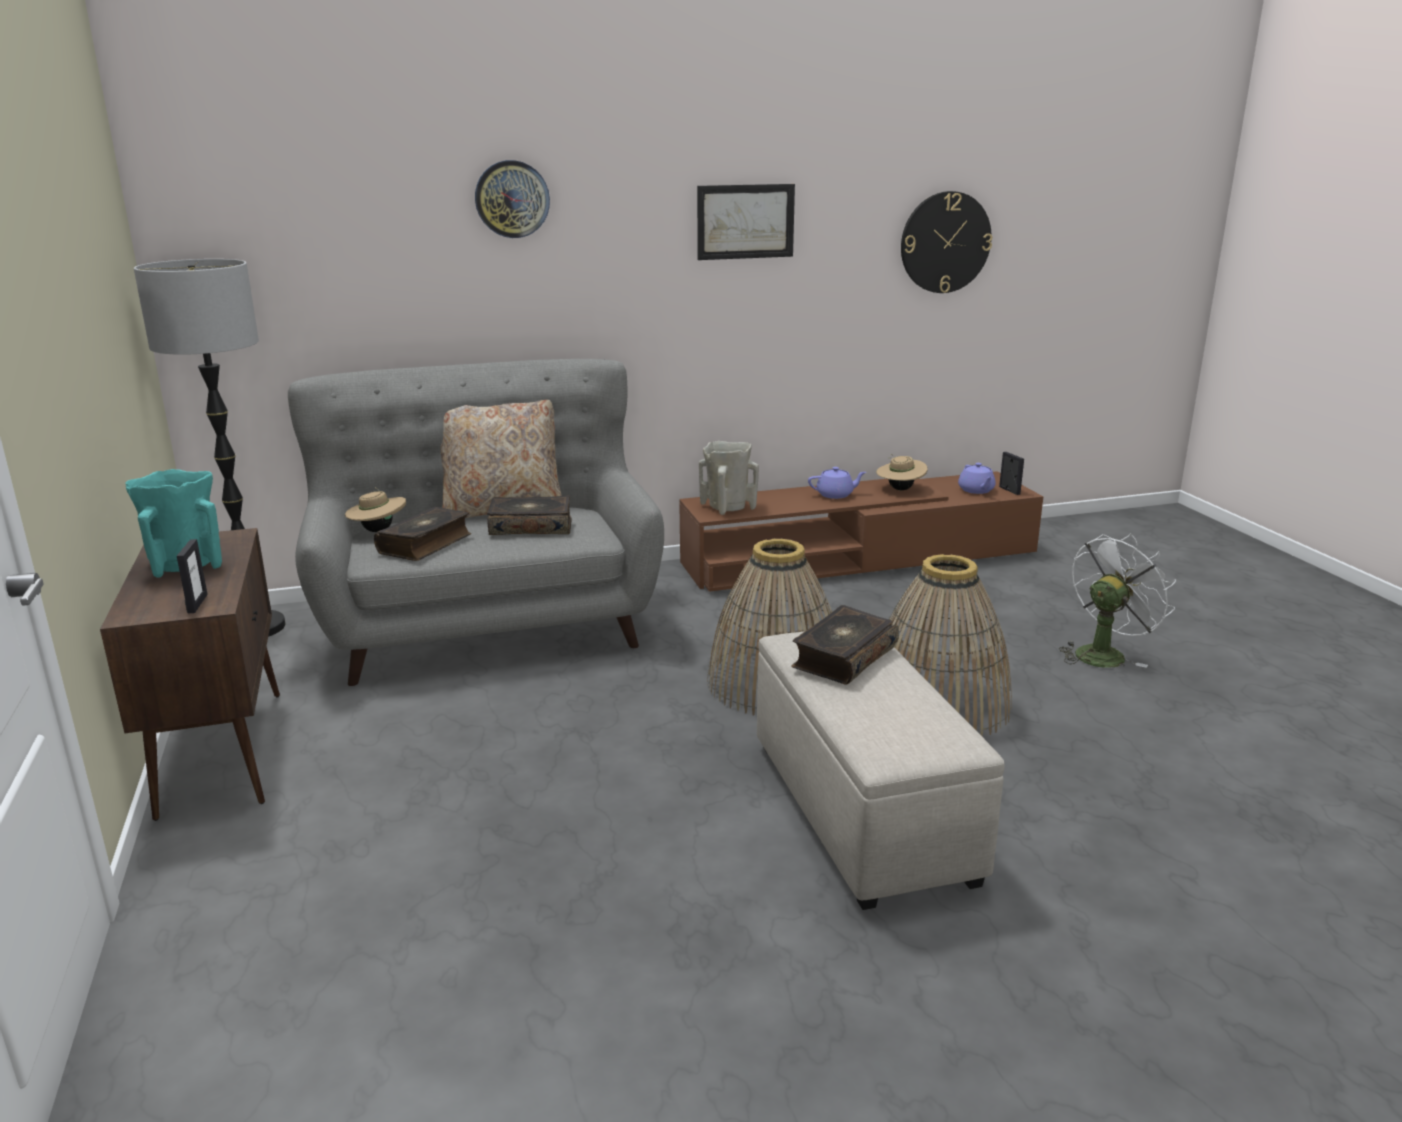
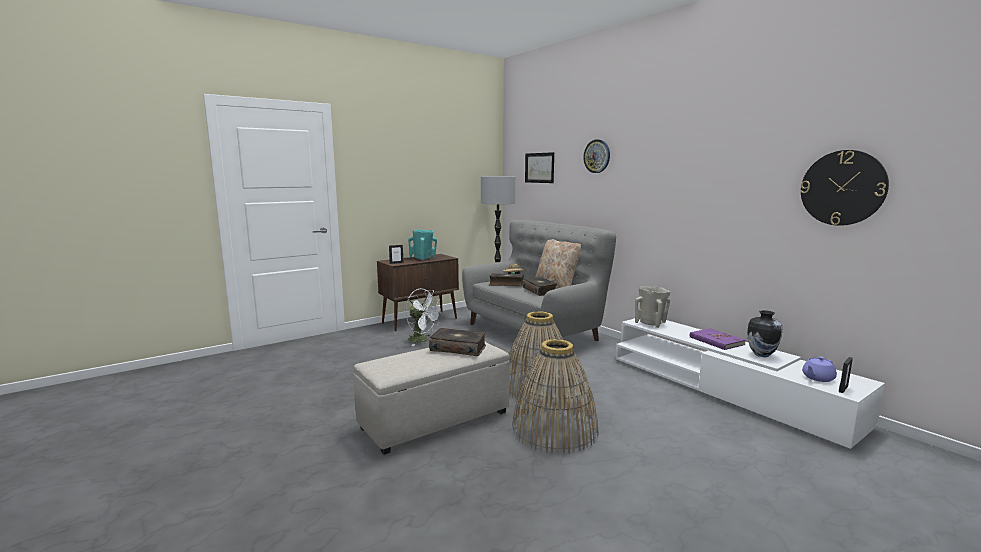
camera: 70 degrees right, 10 degrees down
brown tv stand [679,471,1043,592] -> white tv stand [616,318,885,449]
picture [697,184,795,260] -> picture moved to [525,152,554,183]
purple teapot [808,467,866,499] -> purple book [690,328,746,350]
beige hat [876,454,928,490] -> vase [747,310,783,357]
white fan [1059,533,1176,668] -> white fan moved to [405,289,442,346]

